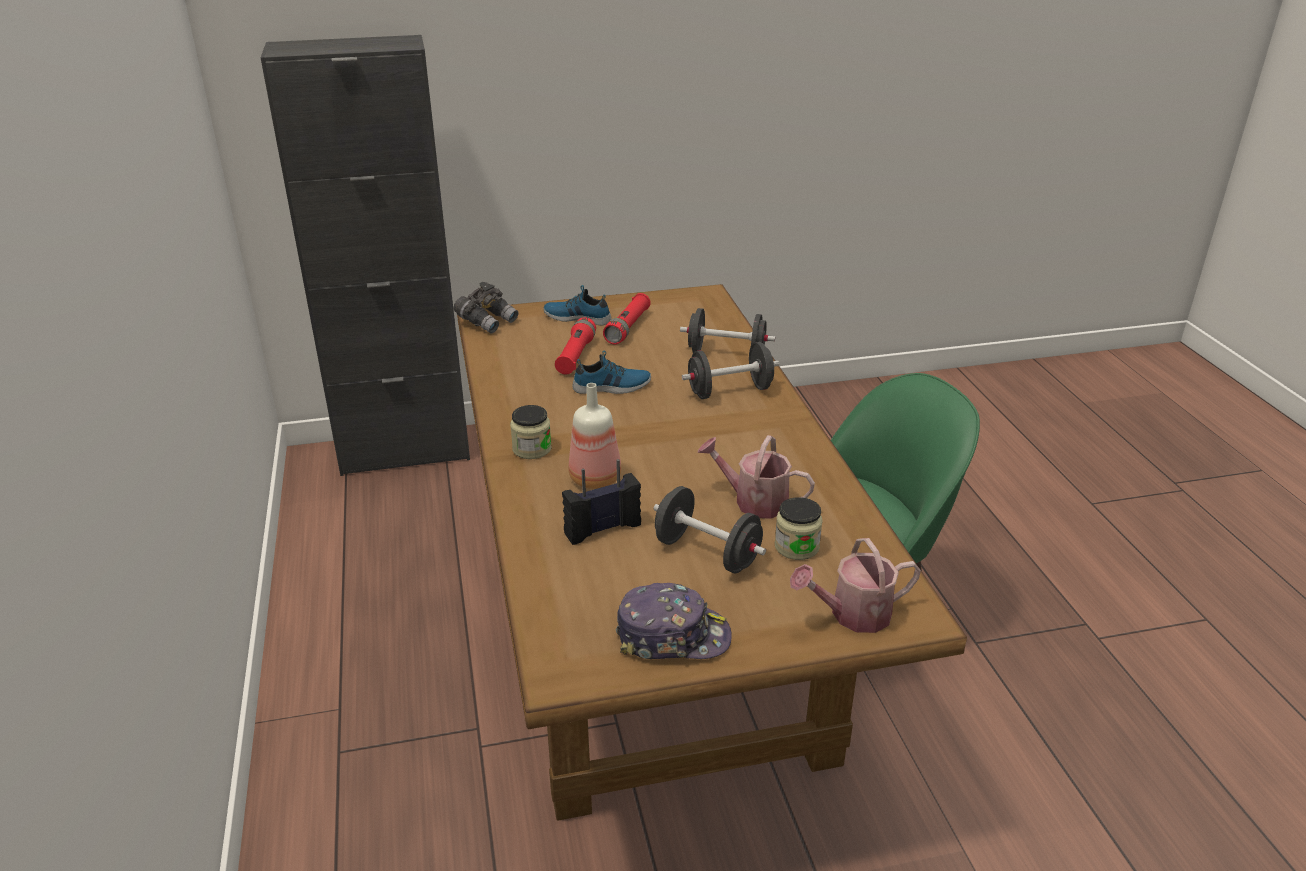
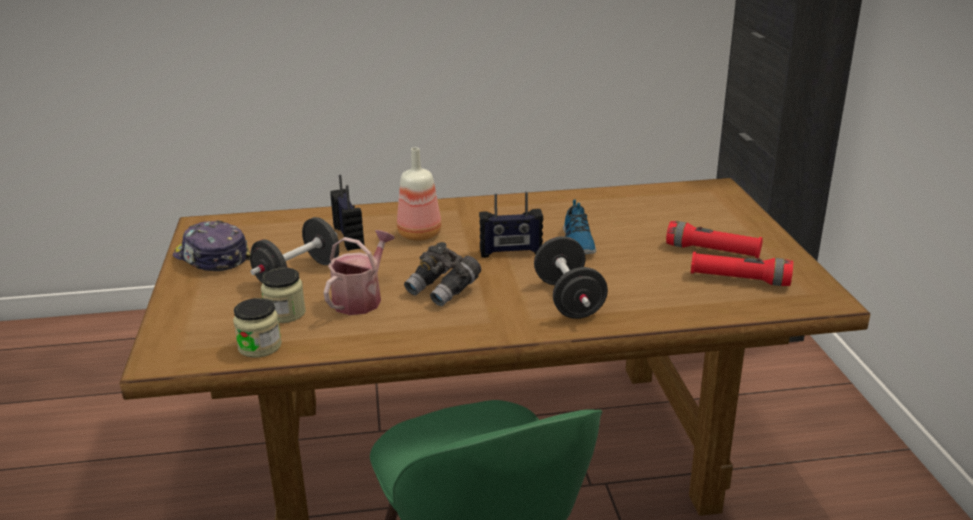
camera: 95 degrees right, 5 degrees down
grey binoculars [454,282,518,334] -> grey binoculars moved to [404,242,481,306]
jar [510,405,552,459] -> jar moved to [233,298,282,358]
shoe [543,285,612,325] -> none
red flashlight [555,317,596,375] -> red flashlight moved to [691,252,793,286]
cap [616,583,732,659] -> cap turned 120 degrees clockwise [173,220,251,271]
black dumbbell [680,308,775,352] -> none
watering can [790,538,921,633] -> none
none -> radio [479,192,543,258]

